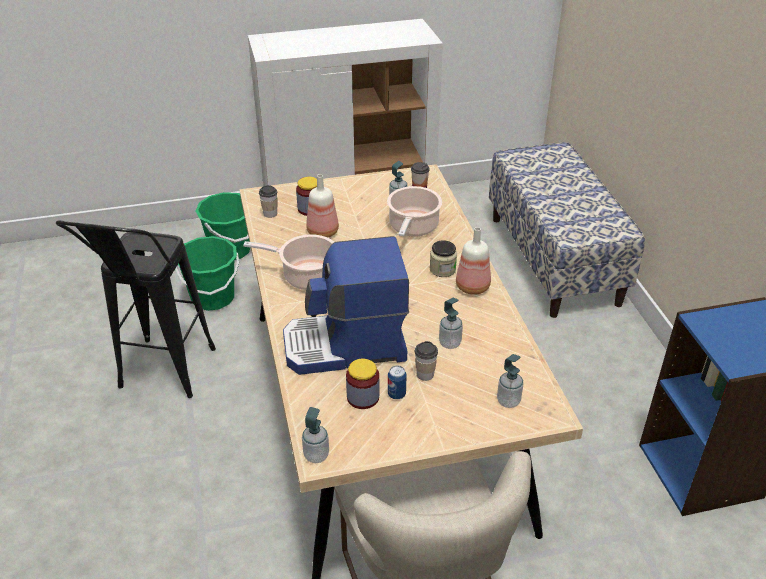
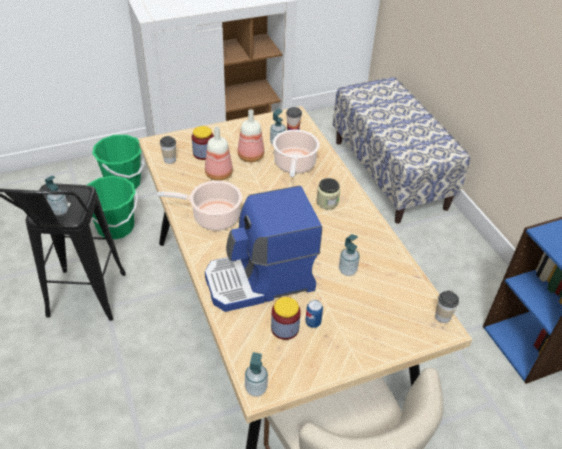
camera: 10 degrees left, 5 degrees up
cup [415,341,438,381] -> cup moved to [435,291,459,323]
bottle [456,227,491,295] -> bottle moved to [238,109,264,162]
soap dispenser [497,354,524,408] -> soap dispenser moved to [45,176,68,216]

